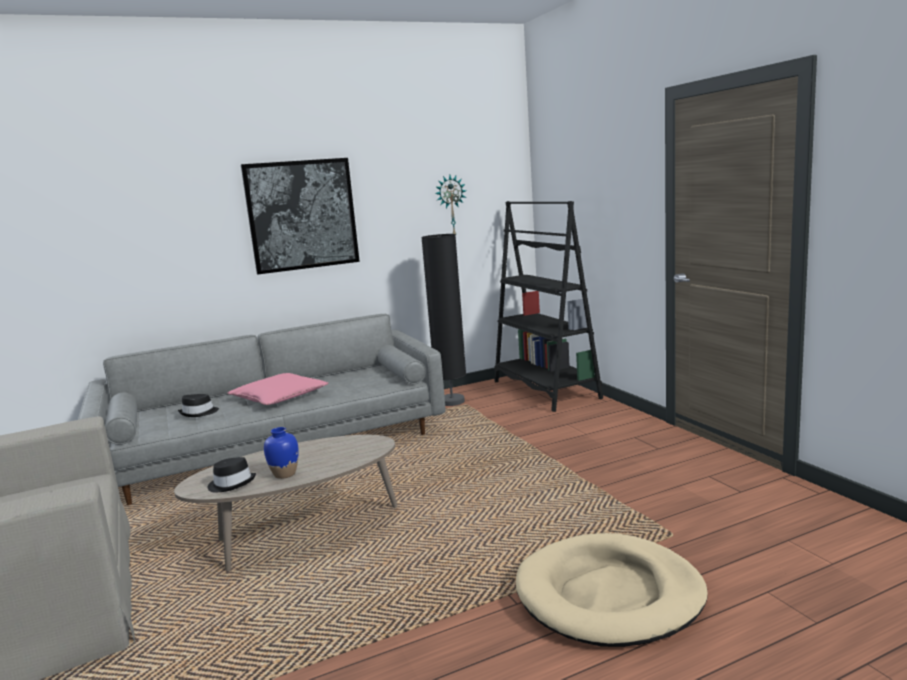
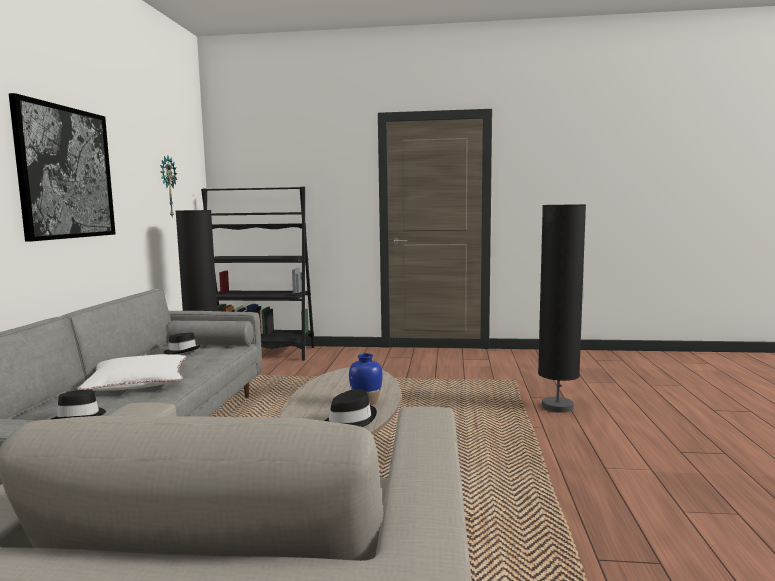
camera: 60 degrees left, 5 degrees down
pink pillow [227,373,329,405] -> white pillow [77,354,186,391]
beige dog bed [516,533,708,647] -> black floor lamp [538,204,586,413]
none -> black hat [163,332,200,354]

